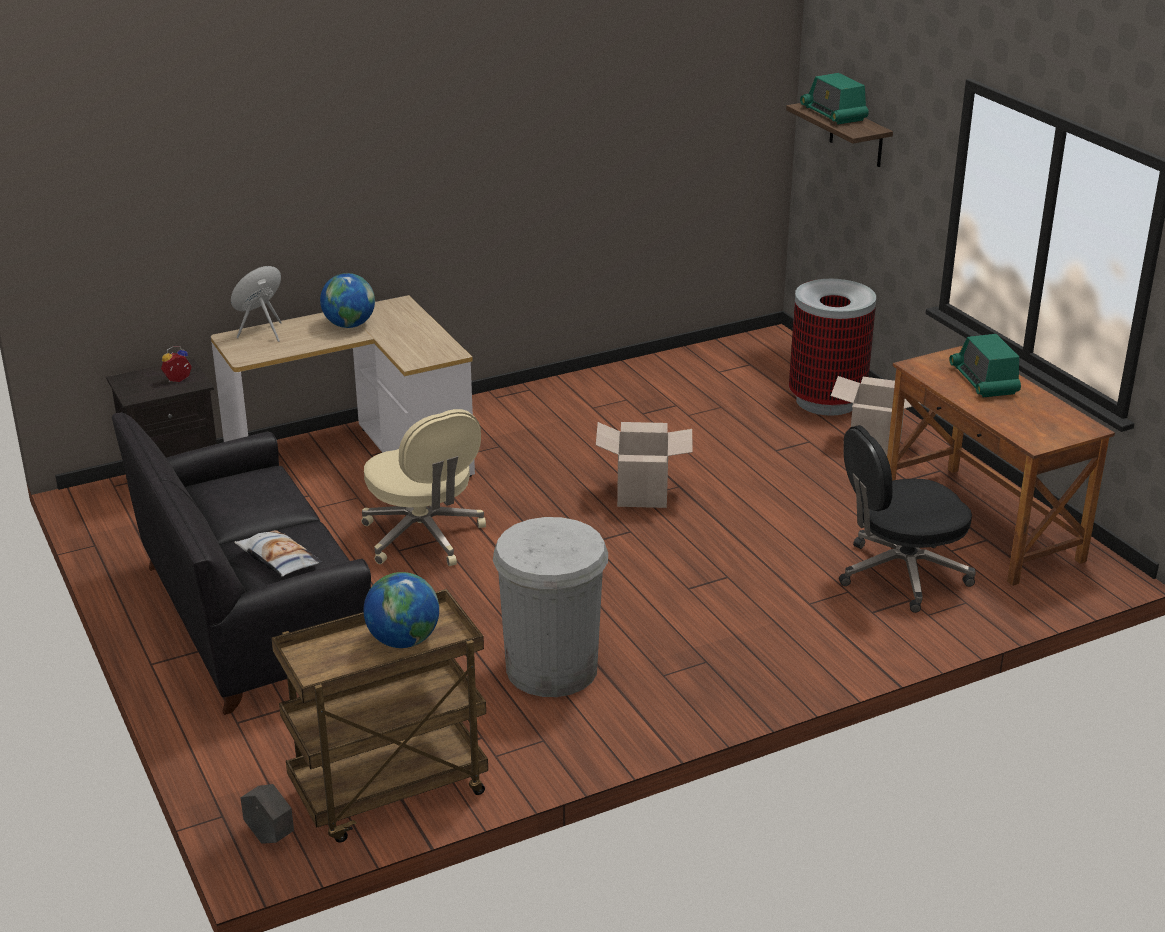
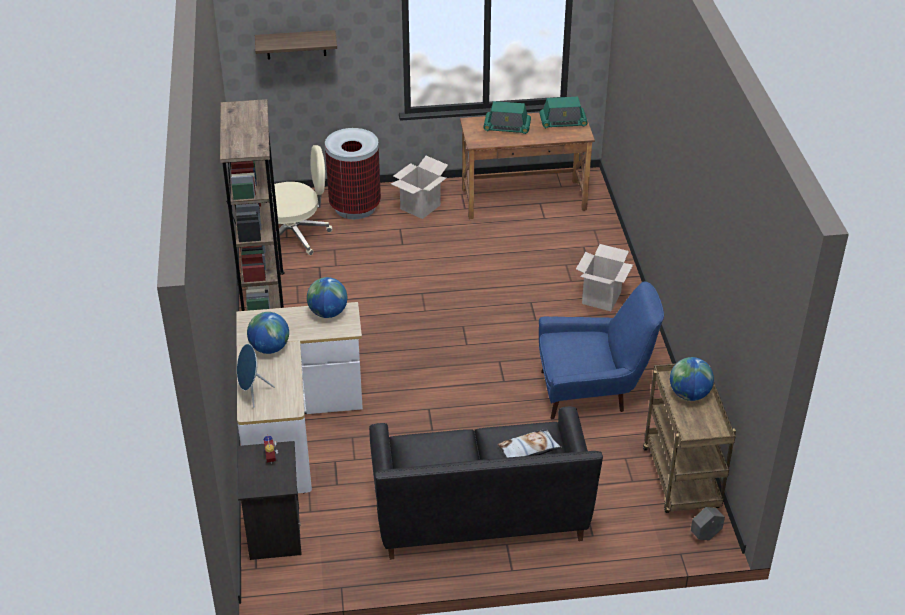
camera: 70 degrees left, 10 degrees up
beige office chair [361,409,486,566] -> beige office chair moved to [272,145,332,255]
white trash can [493,517,608,697] -> blue armchair [539,282,664,420]
cardboard box [596,422,693,508] -> cardboard box moved to [576,244,633,311]
radio [800,73,869,124] -> radio moved to [539,97,588,128]
black office chair [839,425,976,613] -> none
none -> brown bookcase [220,99,284,311]
none -> globe [307,277,347,318]

